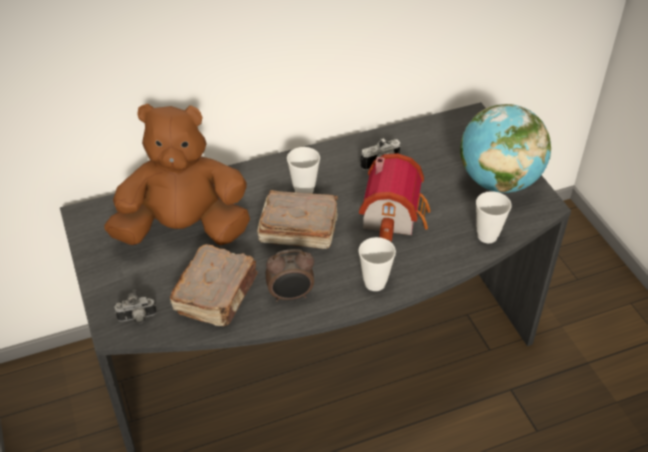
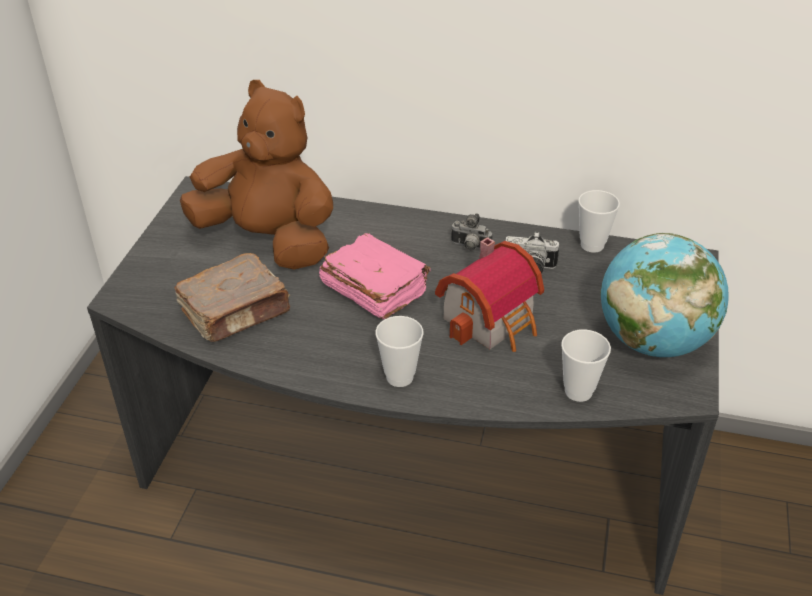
camera: 35 degrees right, 5 degrees down
camera [114,290,157,324] -> camera moved to [450,213,492,251]
brown book [257,190,338,249] -> pink book [319,233,431,319]
alarm clock [266,249,314,302] -> none
cup [287,147,320,194] -> cup moved to [578,190,620,252]

